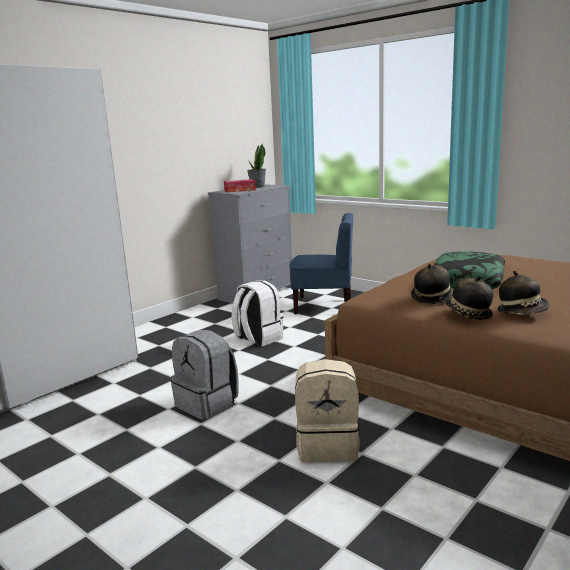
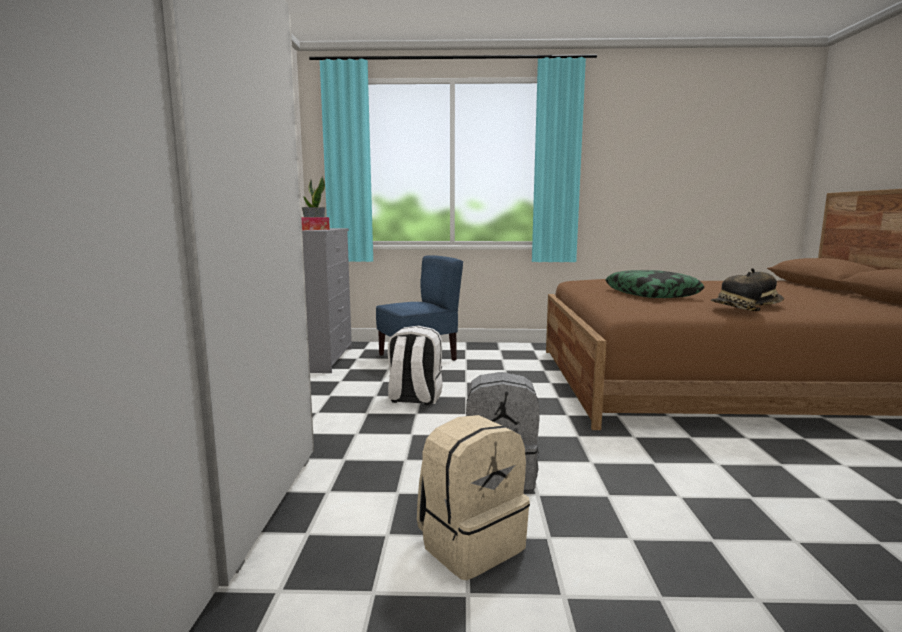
camera: 40 degrees left, 5 degrees down
beige backpack [295,359,360,462] -> beige backpack moved to [417,415,530,580]
hat [411,264,453,304] -> none

